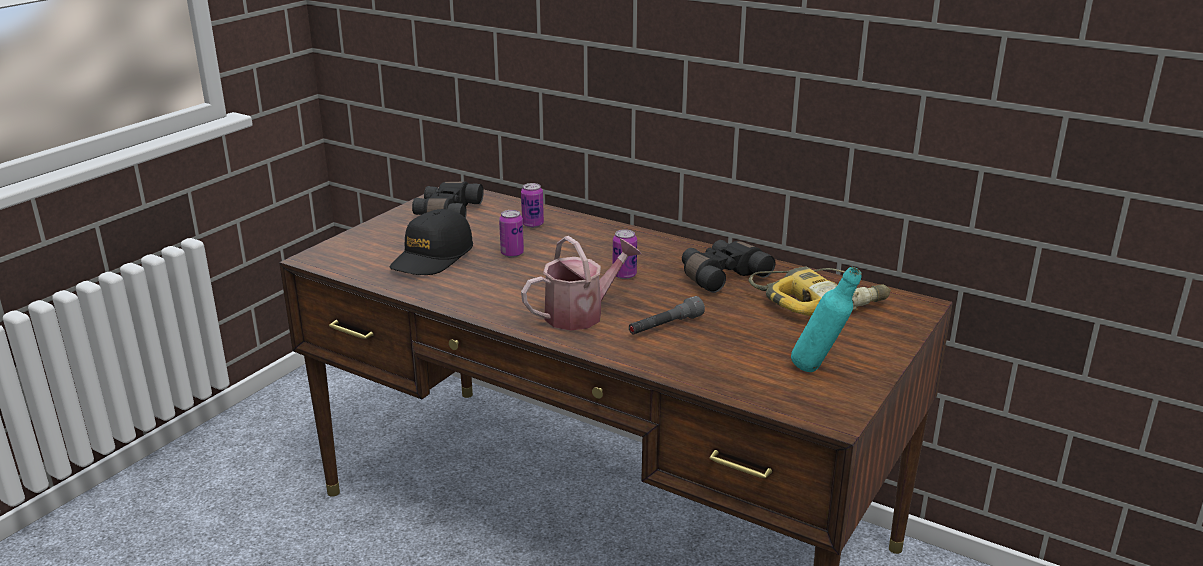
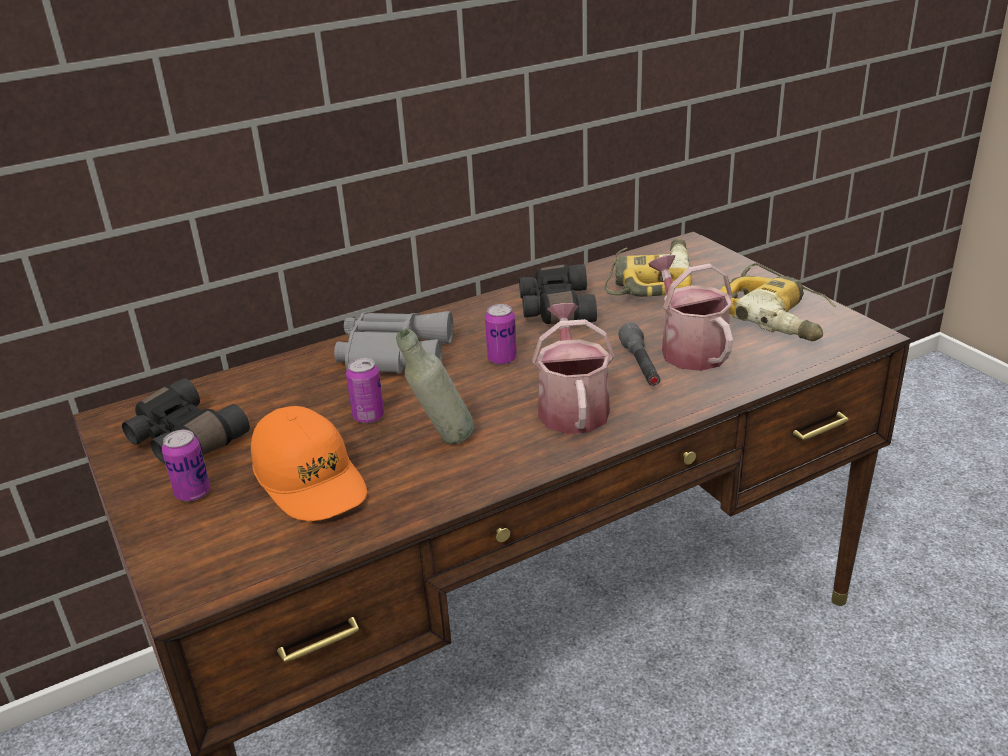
camera: 60 degrees left, 5 degrees up
black cap [390,209,473,275] -> orange cap [251,406,367,521]
can [521,183,544,228] -> can moved to [162,430,210,501]
turquoise bottle [791,267,862,372] -> power drill [720,263,836,341]
none -> grey binoculars [334,311,453,374]
none -> grey bottle [396,328,474,444]
none -> watering can [648,255,733,371]

